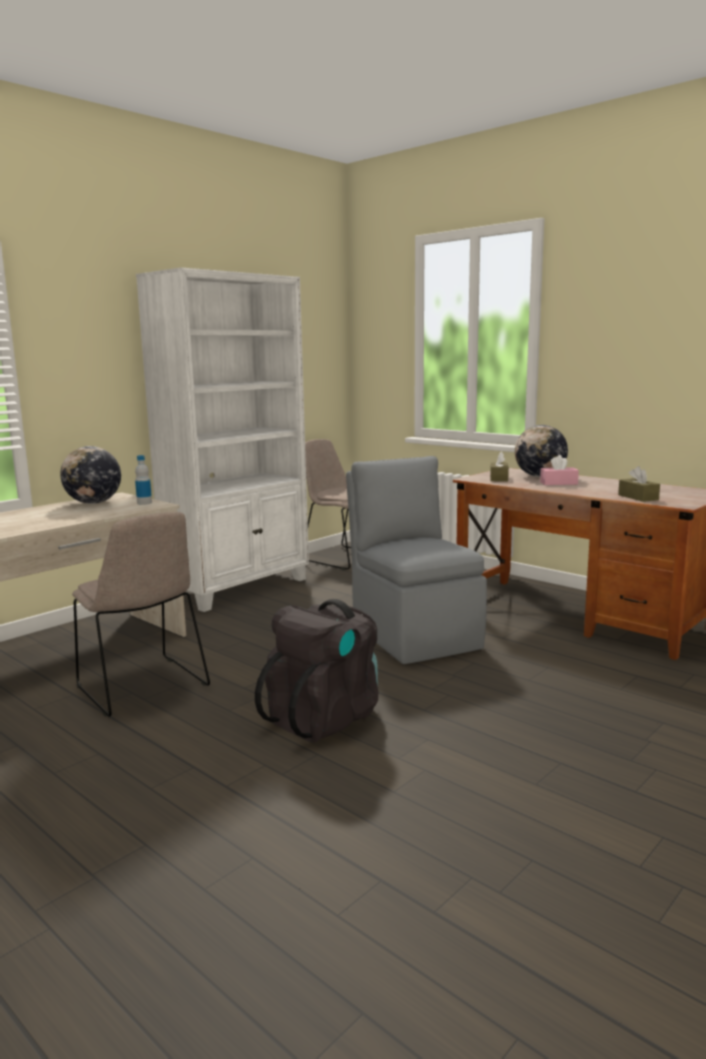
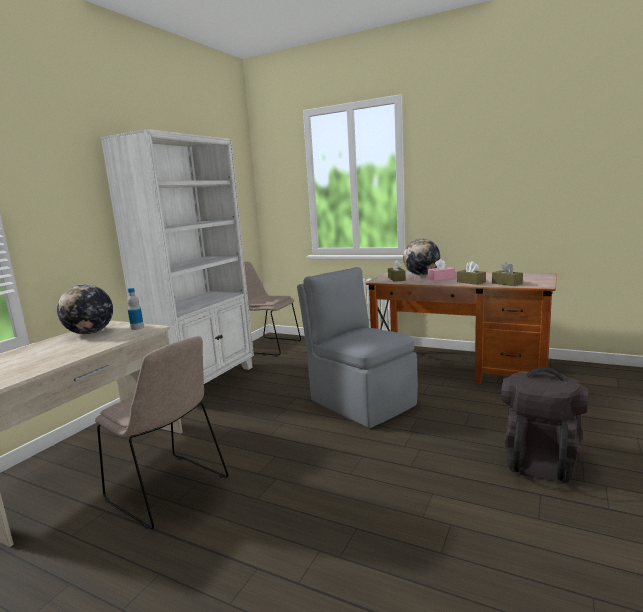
camera: 15 degrees left, 0 degrees up
black backpack [255,599,378,743] -> black backpack moved to [501,367,588,483]
none -> brown tissue box [457,261,486,285]

